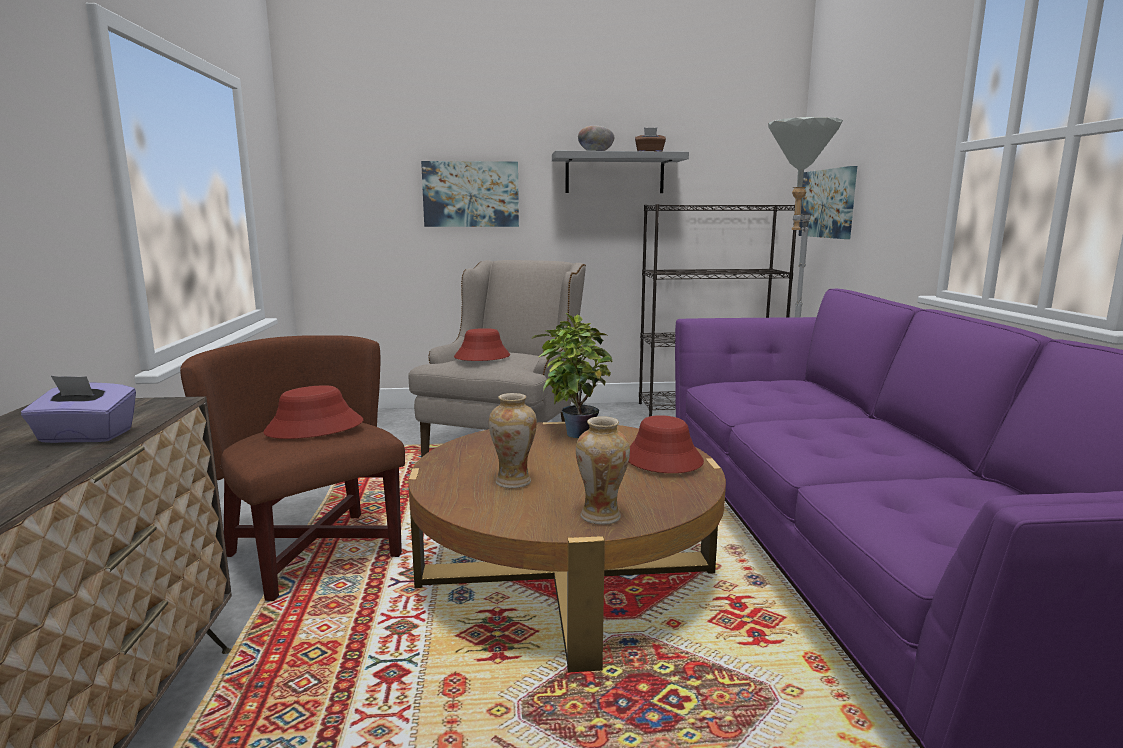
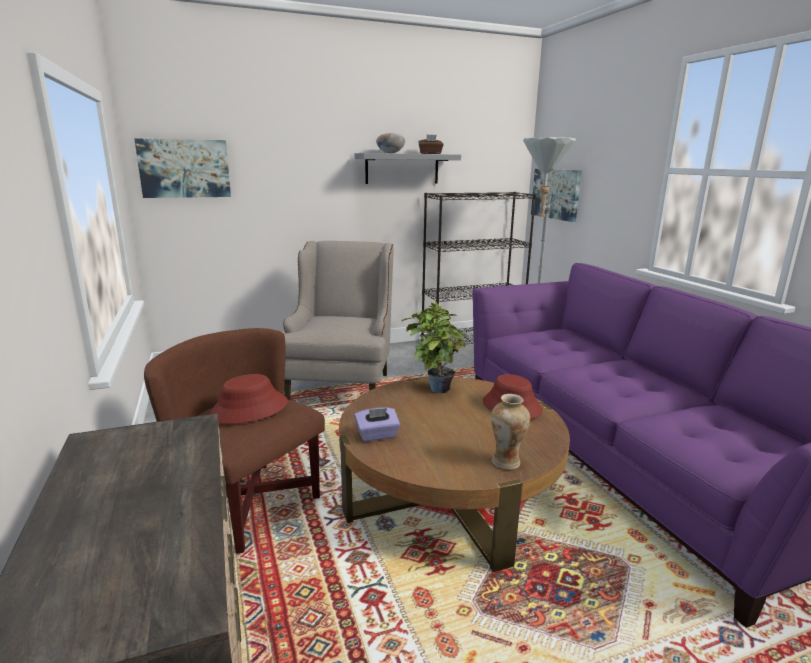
camera: 15 degrees left, 5 degrees up
purple tissue box [21,376,136,443] -> purple tissue box moved to [354,407,400,442]
picture [421,161,519,227] -> picture moved to [134,138,231,198]
red hat [454,328,510,361] -> none
vase [489,393,537,488] -> none

